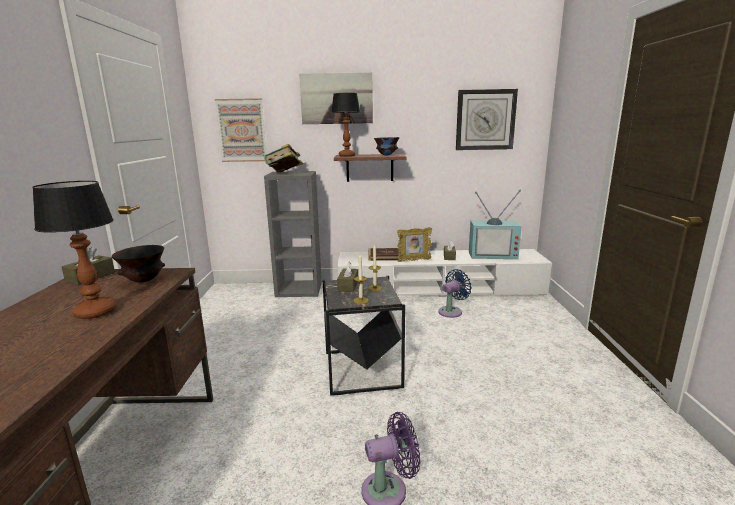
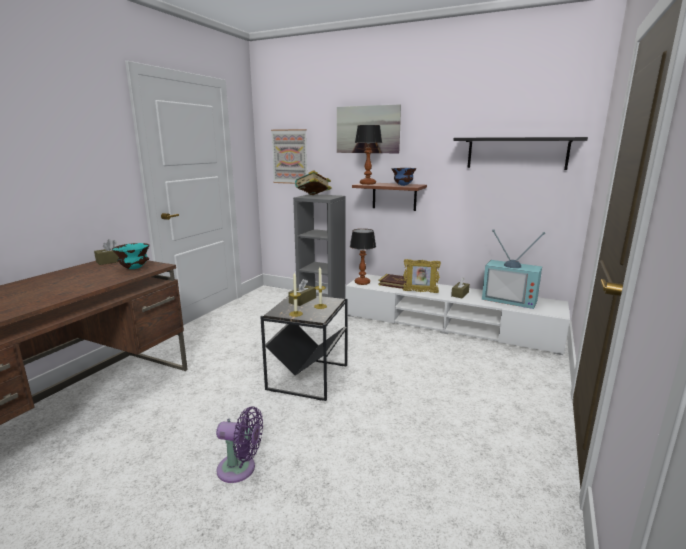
camera: 25 degrees right, 0 degrees up
table lamp [32,181,117,319] -> table lamp moved to [350,229,376,285]
black bowl [112,245,165,283] -> turquoise bowl [112,243,150,269]
blue fan [438,269,472,318] -> none
wall clock [456,89,518,150] -> black shelf [453,137,588,170]

